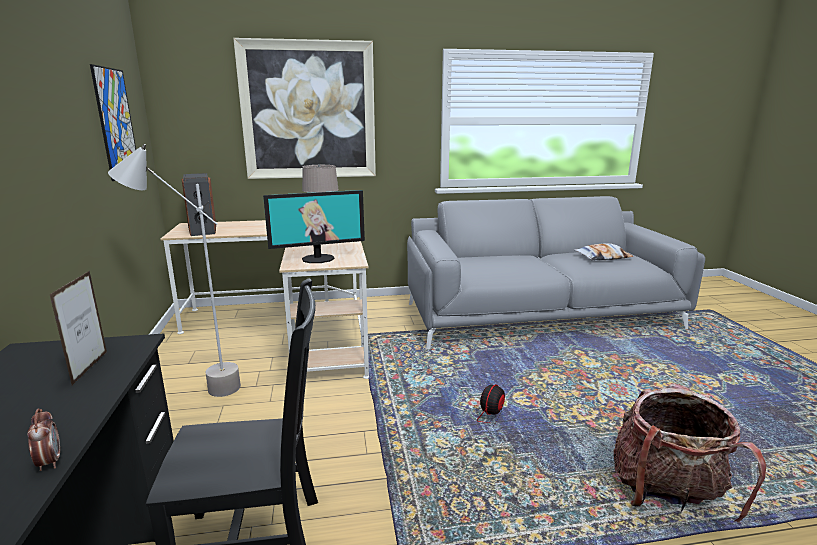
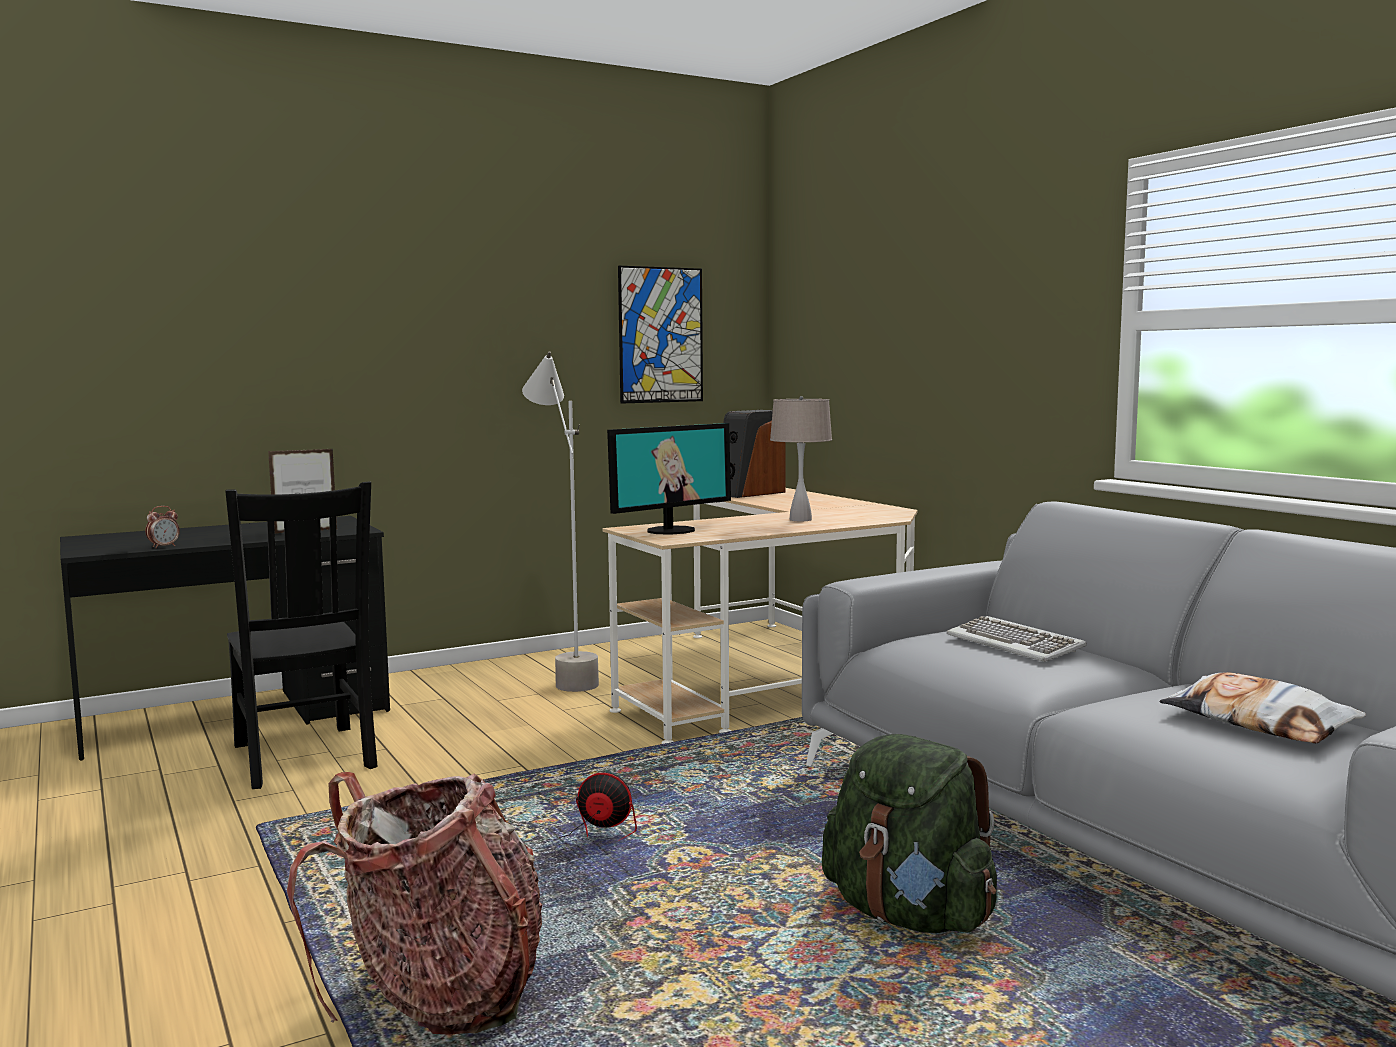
camera: 70 degrees right, 10 degrees down
picture [233,38,376,179] -> none
monitor [263,190,365,263] -> monitor turned 90 degrees counterclockwise [607,423,731,535]
none -> green backpack [822,734,997,933]
none -> keyboard [947,616,1087,662]

